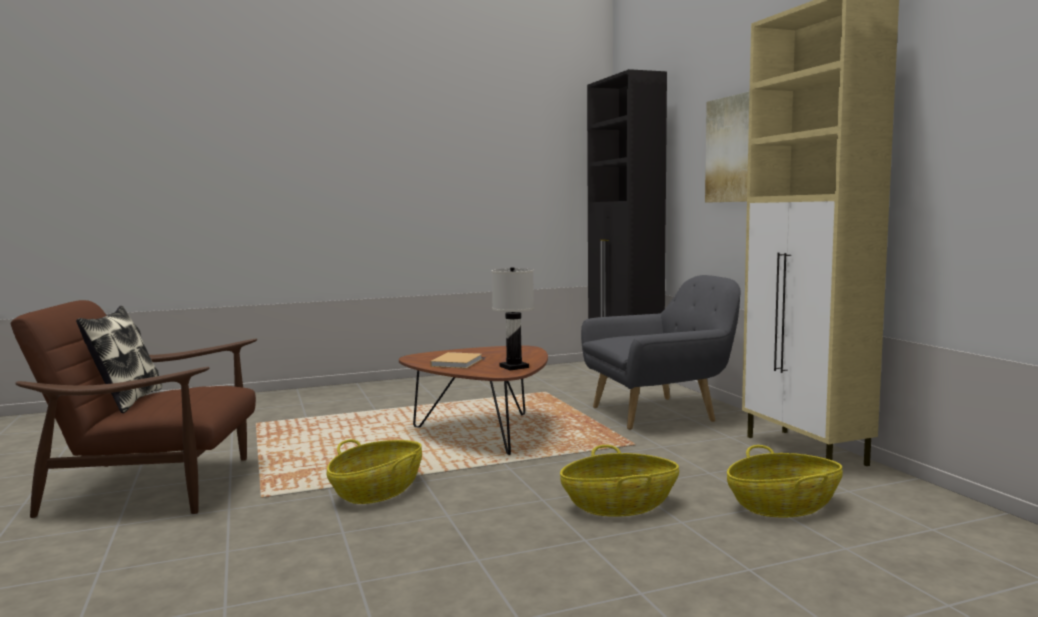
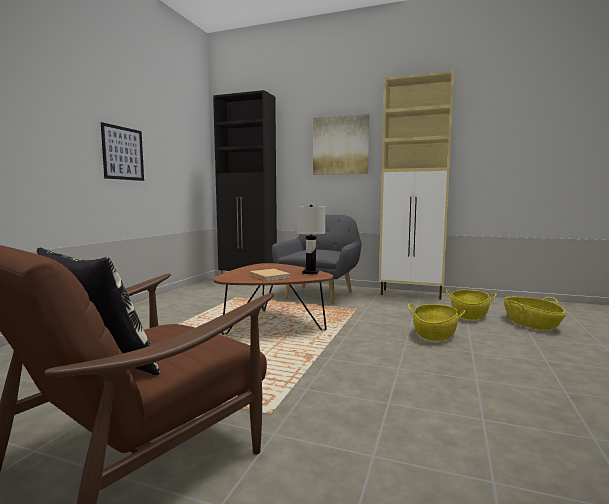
camera: 50 degrees left, 0 degrees up
basket [327,439,422,504] -> basket moved to [504,297,566,330]
none -> picture [101,122,144,181]

